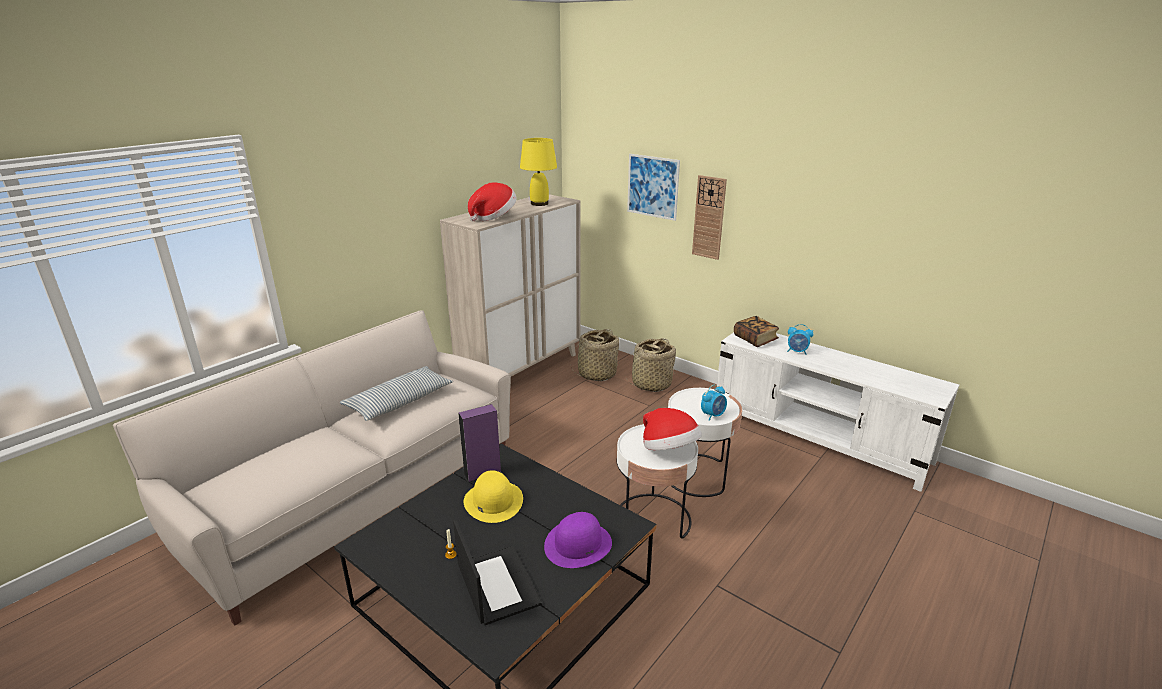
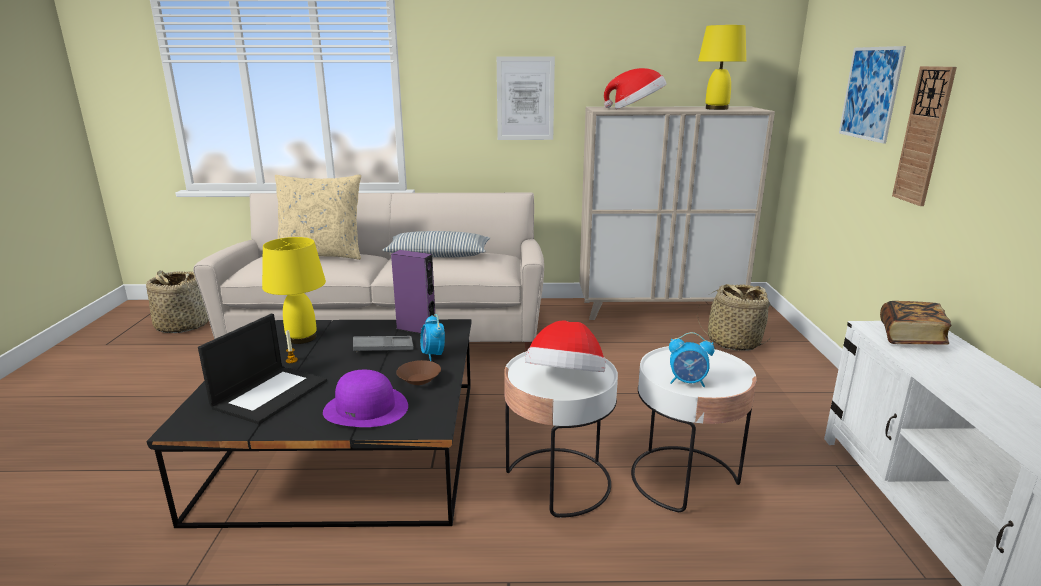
camera: 50 degrees right, 5 degrees down
yellow hat [463,470,523,523] -> grey tray [353,336,414,352]
basket [627,338,676,392] -> basket moved to [146,270,209,333]
alarm clock [787,324,813,355] -> alarm clock moved to [420,314,445,361]
none -> yellow table lamp [262,237,326,344]
none -> beige pillow [275,174,361,260]
none -> brown bowl [396,360,441,385]
none -> picture [497,56,555,140]

